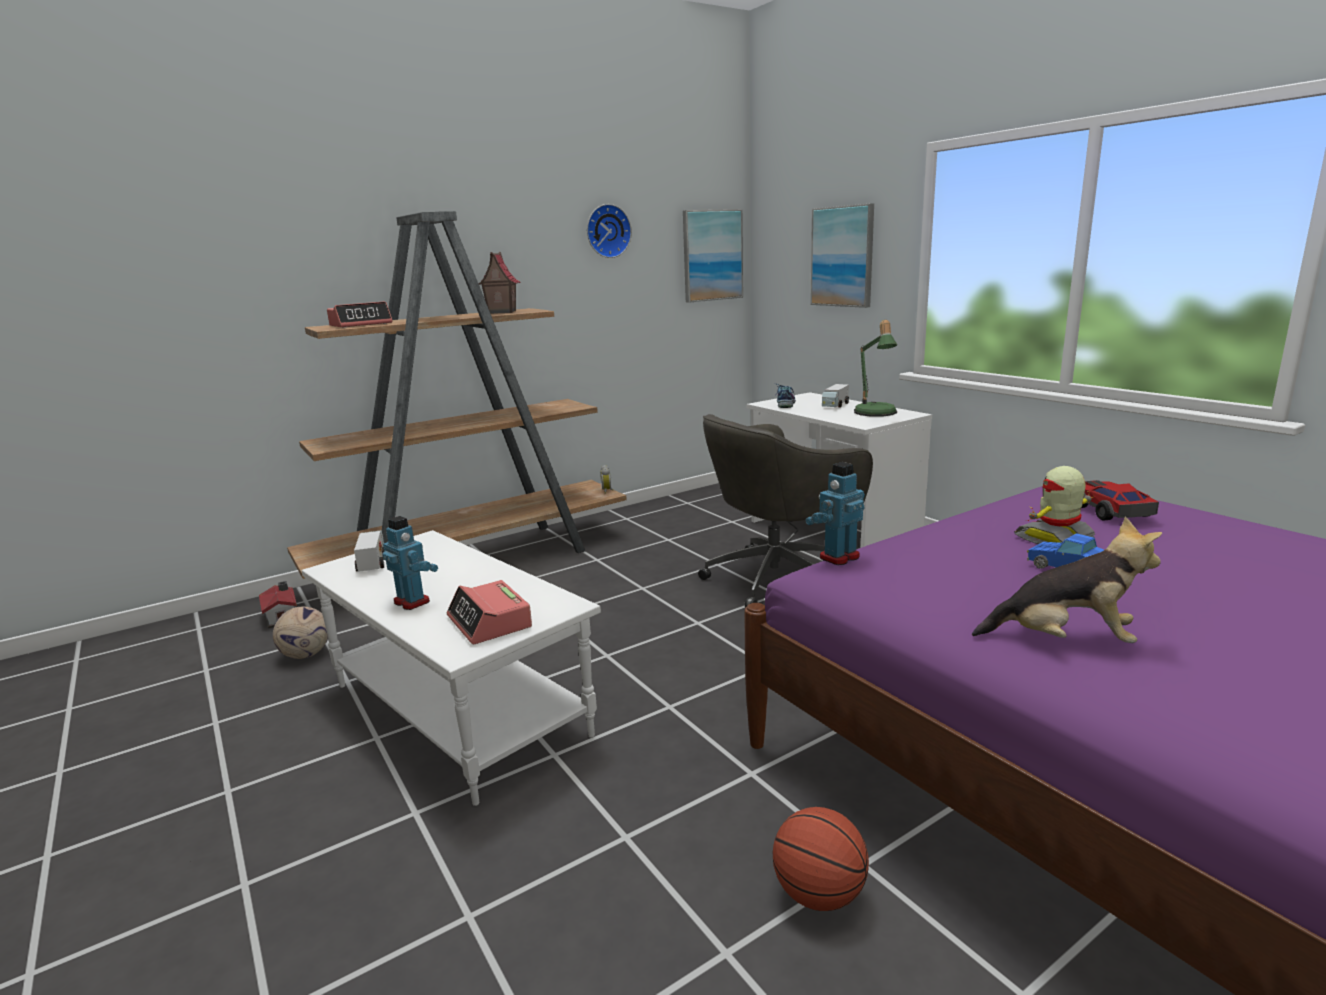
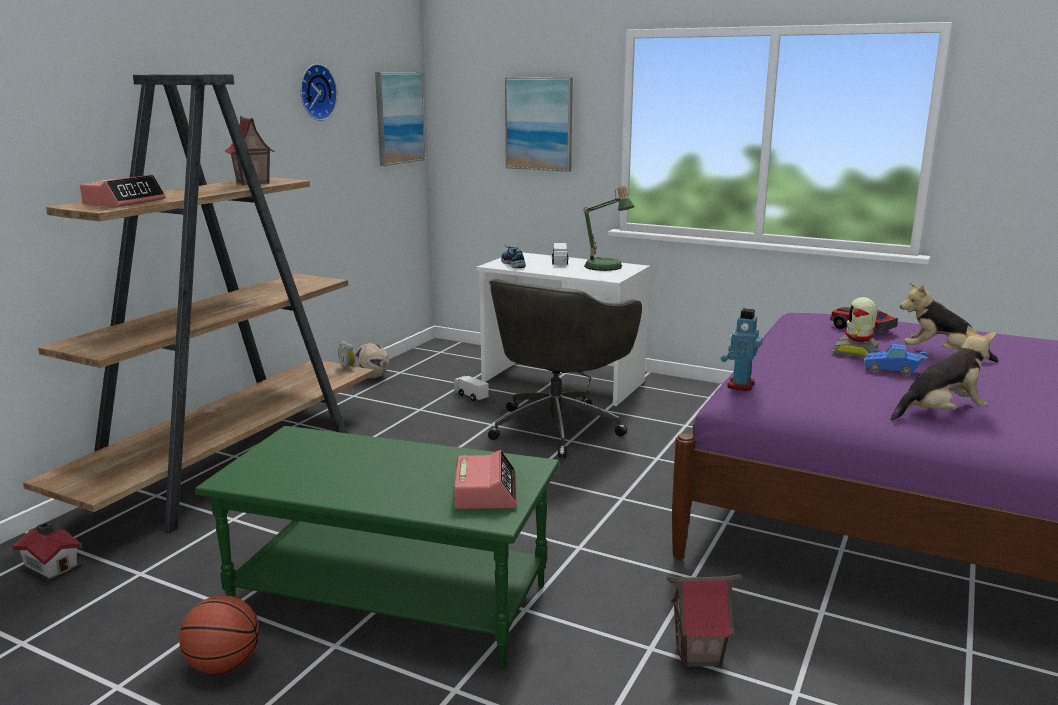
camera: 30 degrees left, 0 degrees up
football [273,607,328,659] -> football moved to [354,343,389,379]
white coffee table [302,530,601,806] -> green coffee table [195,426,560,667]
toy truck [354,530,384,572] -> toy truck moved to [454,376,489,401]
toy robot [382,516,438,610] -> none
alarm clock [447,580,532,644] -> alarm clock turned 120 degrees counterclockwise [454,450,517,509]
basketball [773,807,869,911] -> basketball moved to [179,595,259,675]
none -> toy house [667,574,742,668]
none -> plush toy [900,283,998,362]

